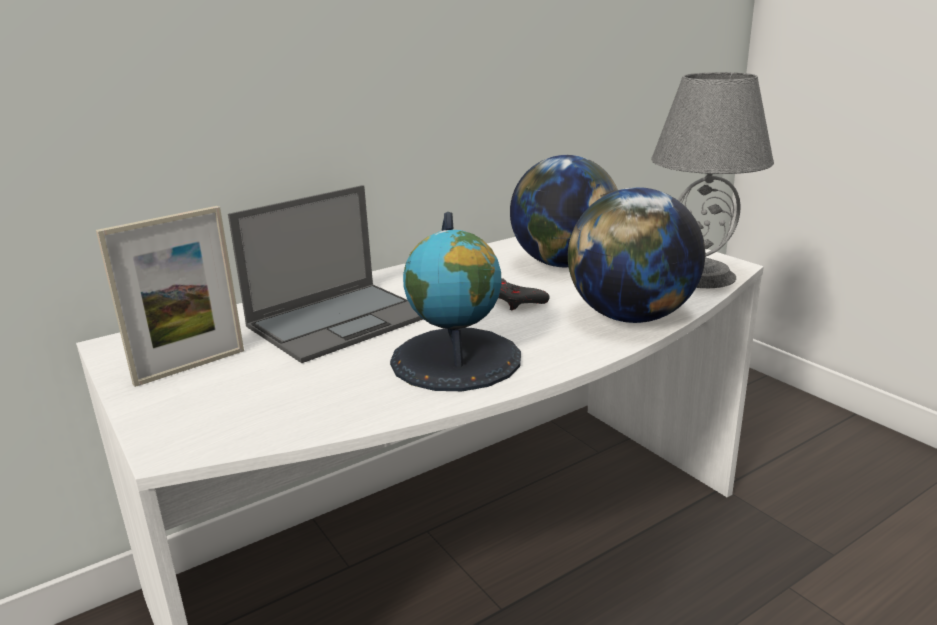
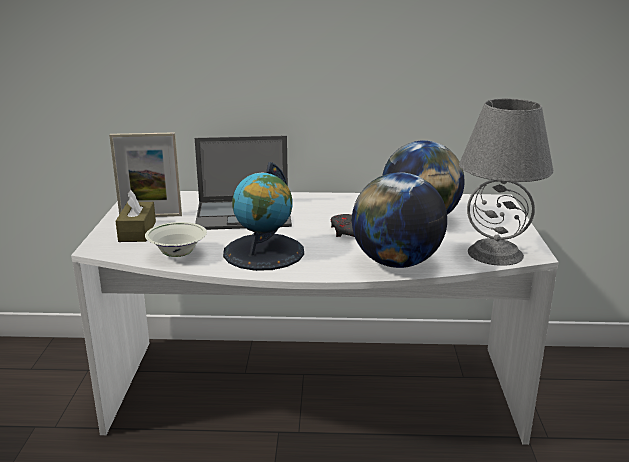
camera: 35 degrees right, 0 degrees up
none -> brown tissue box [115,190,156,242]
none -> white bowl [145,222,207,257]

